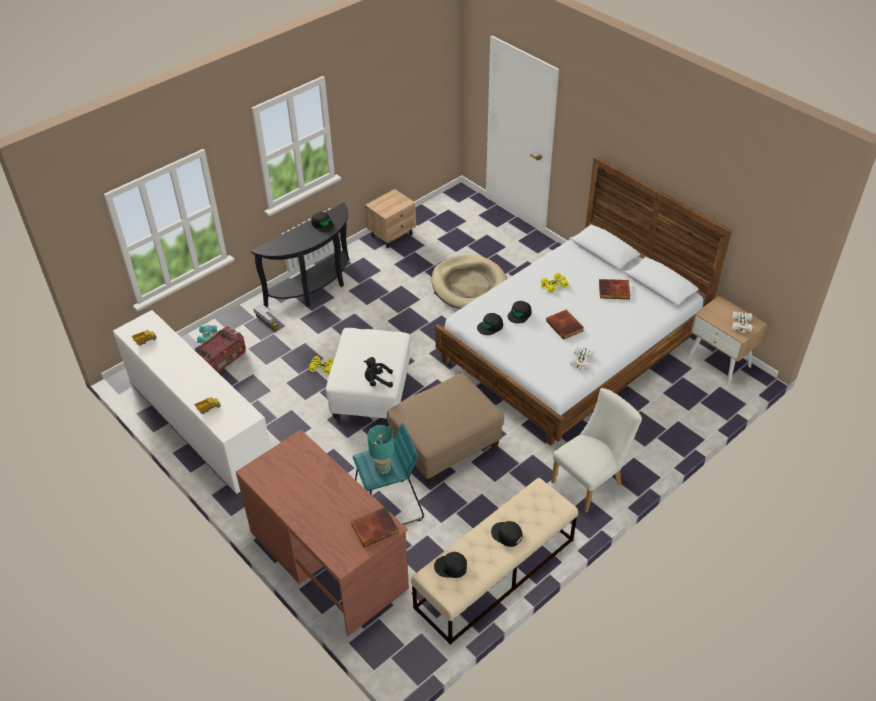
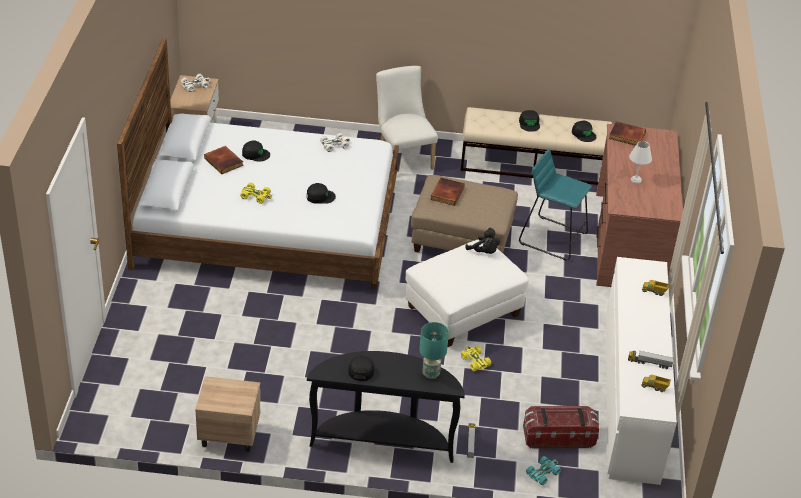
camera: 135 degrees left, 5 degrees down
turquoise table lamp [367,425,394,474] -> turquoise table lamp moved to [419,322,449,379]
beige dog bed [432,255,507,309] -> none
black cap [477,313,503,335] -> black cap moved to [242,140,270,162]
book [546,309,584,340] -> book moved to [430,177,465,206]
white chair [551,388,642,513] -> white chair turned 60 degrees clockwise [376,66,438,170]
none -> toy truck [628,351,674,369]
none -> white table lamp [629,141,652,184]

